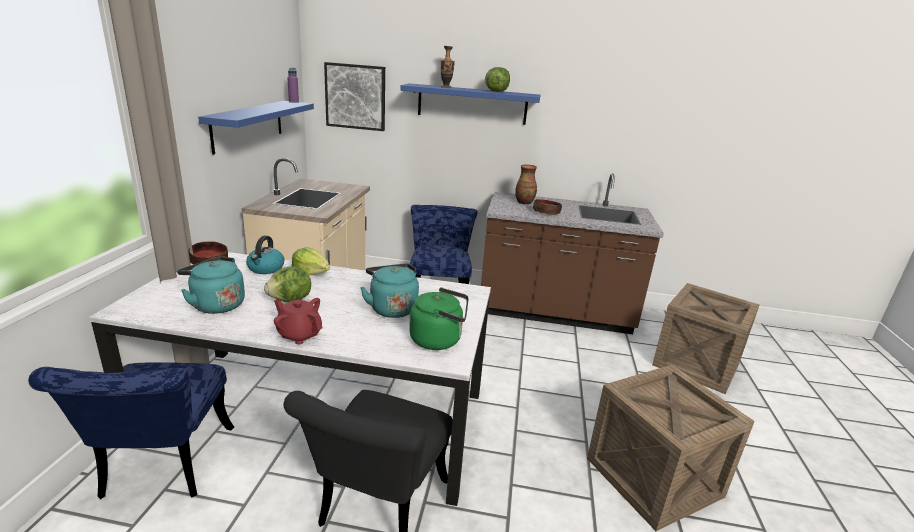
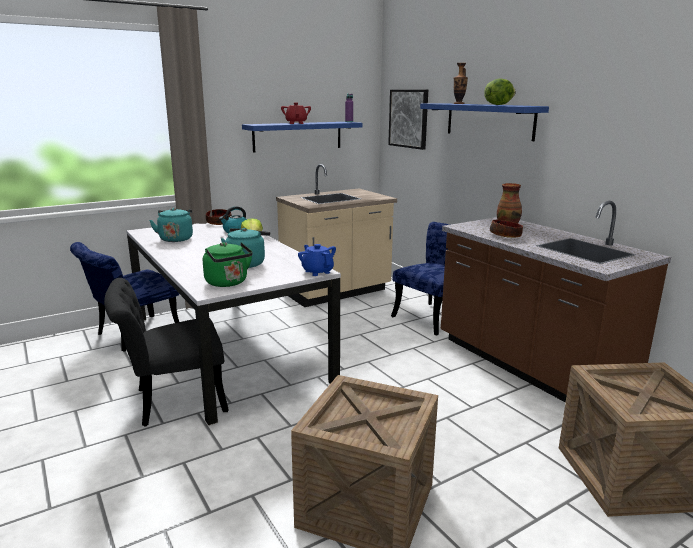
camera: 50 degrees right, 5 degrees down
lettuce [264,266,311,302] -> none
red teapot [274,298,323,345] -> red teapot moved to [281,102,311,124]
none -> blue teapot [298,244,336,276]

